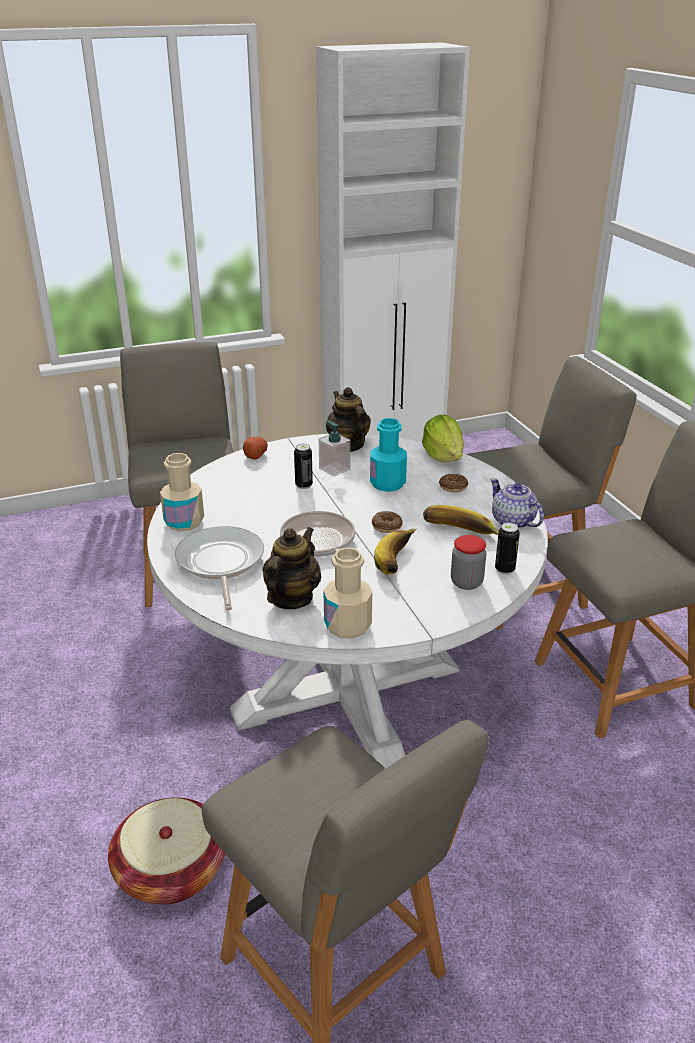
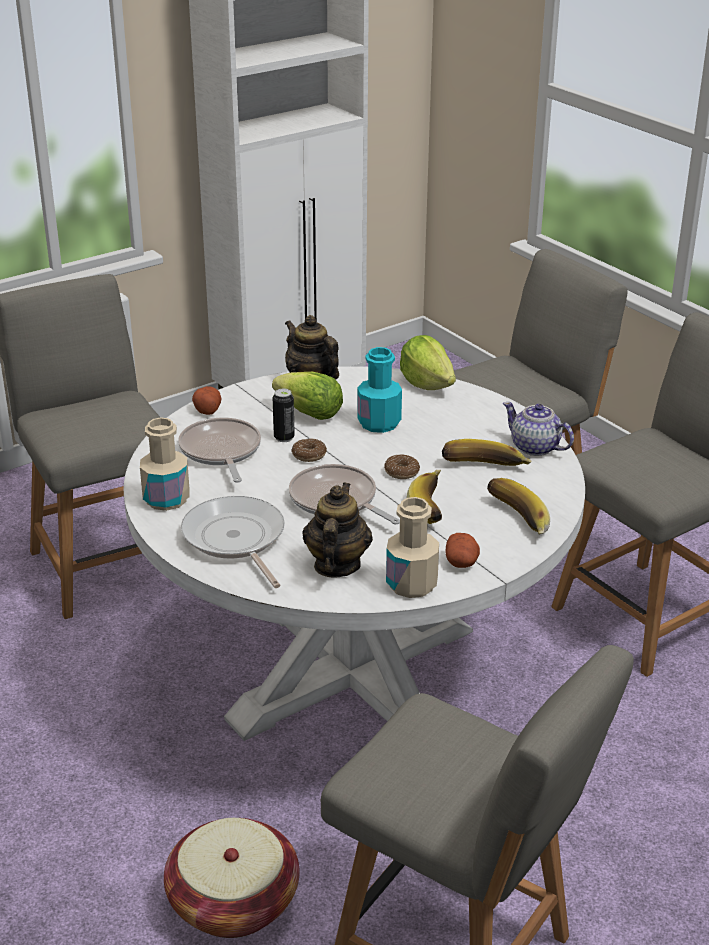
camera: 15 degrees left, 0 degrees up
soap dispenser [319,420,351,477] -> lettuce [272,372,343,420]
donut [439,474,468,492] -> donut moved to [291,439,327,462]
jar [451,535,486,590] -> banana [487,478,550,535]
can [495,523,520,574] -> none
none -> frying pan [178,418,261,483]
none -> potato [446,533,480,568]

